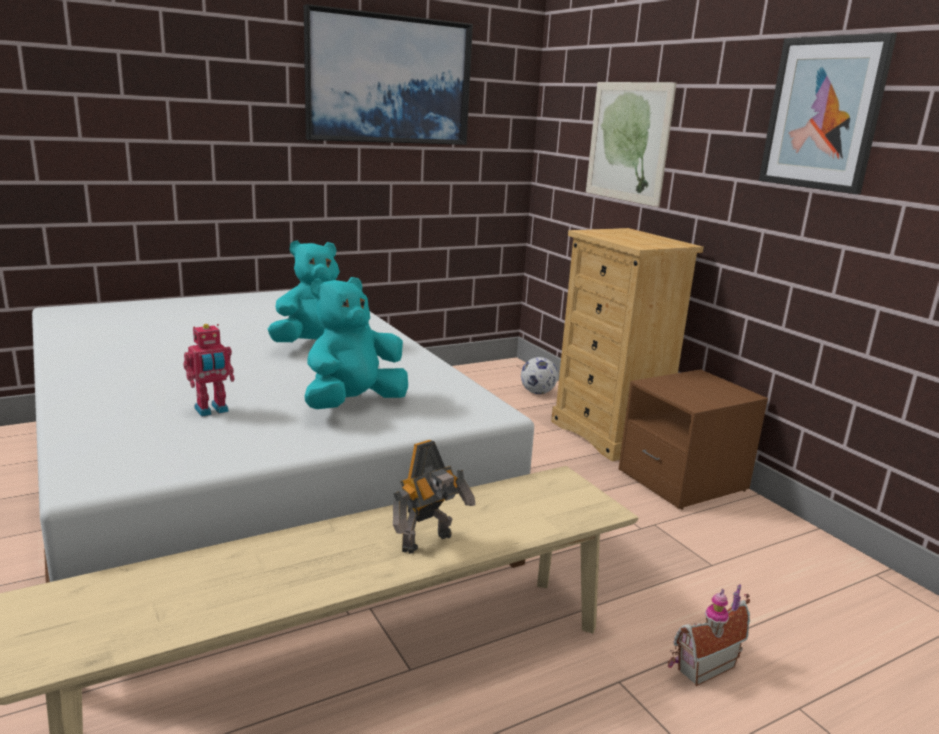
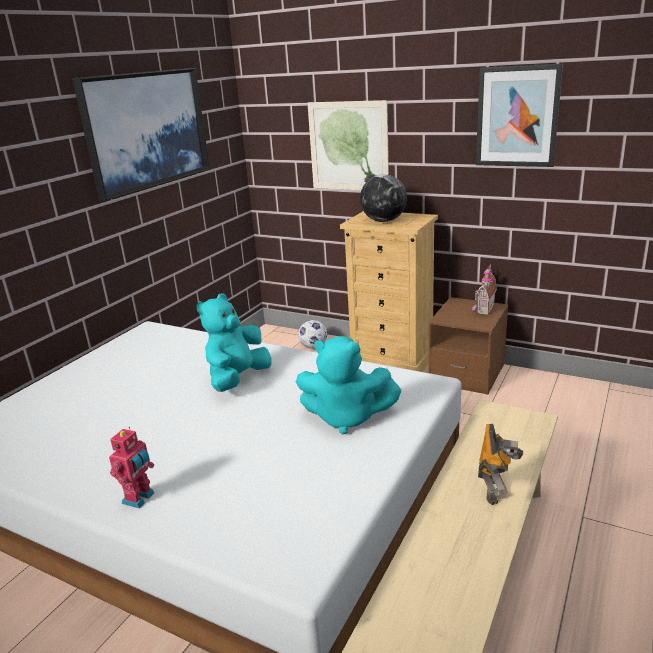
camera: 30 degrees left, 5 degrees up
toy robot [183,324,235,417] -> toy robot moved to [109,427,154,508]
turquoise plush toy [305,277,408,409] -> turquoise plush toy turned 90 degrees counterclockwise [296,336,402,434]
toy house [668,584,750,686] -> toy house moved to [472,264,497,315]
none -> globe [360,174,407,222]

